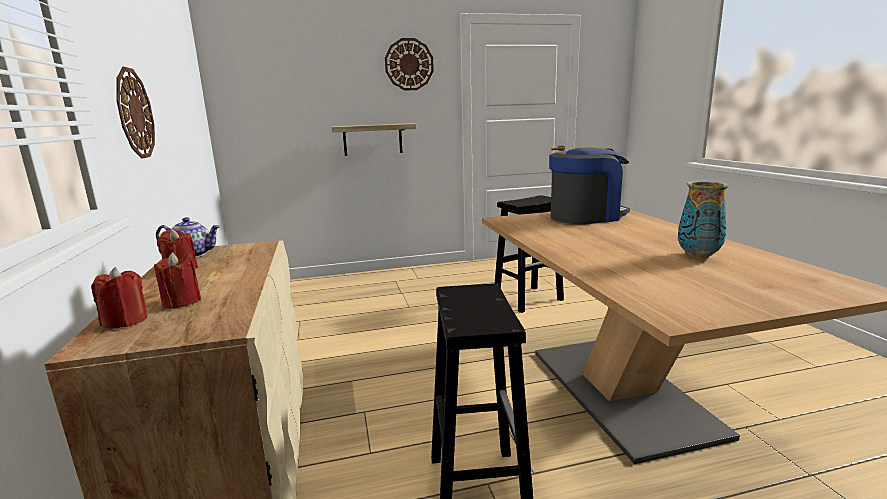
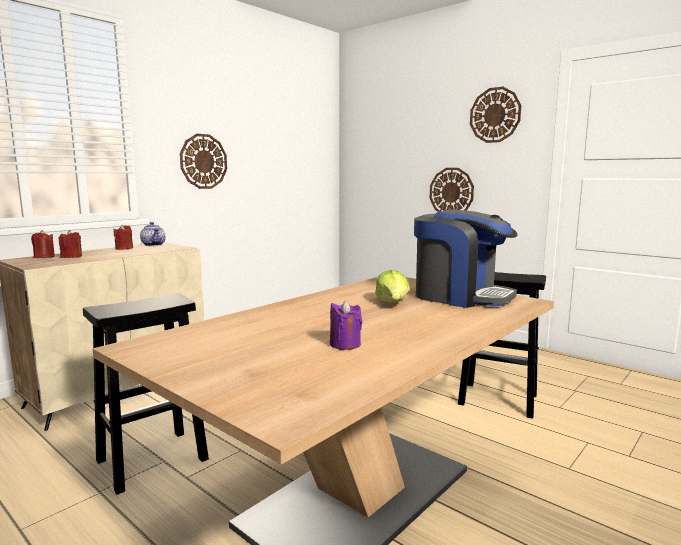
camera: 55 degrees right, 5 degrees down
shelf [331,123,416,156] -> wall clock [430,168,474,212]
vase [678,181,729,259] -> purple candle [330,301,362,350]
none -> lettuce [375,270,410,303]

